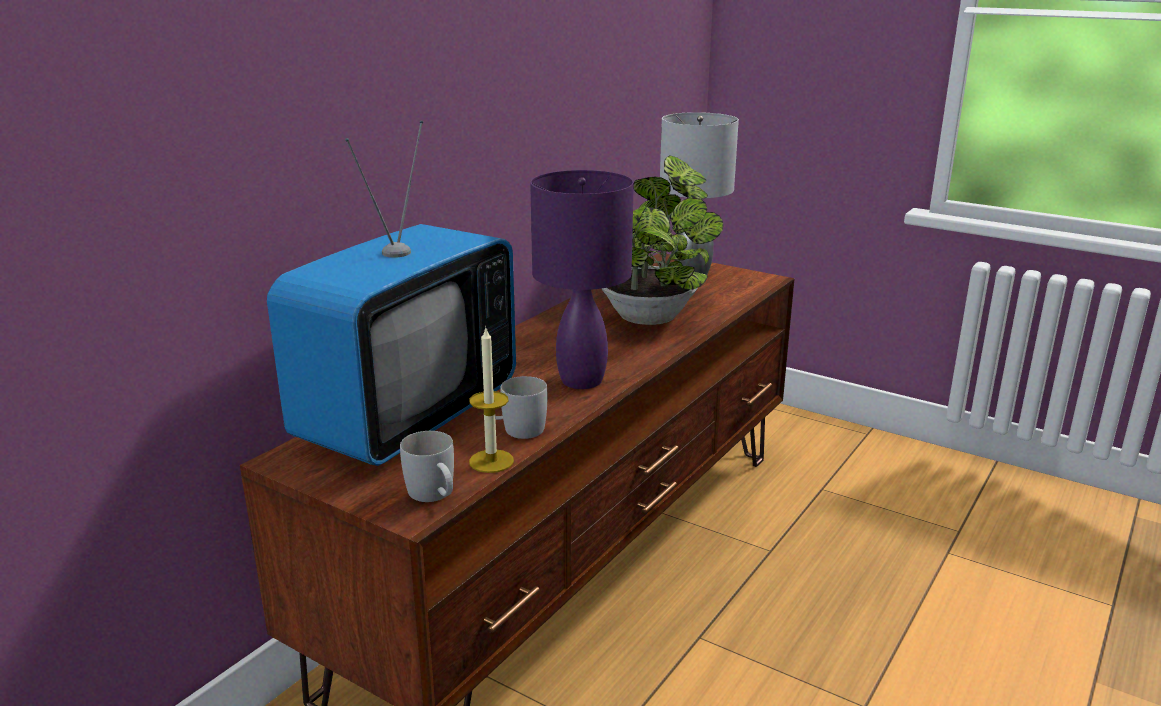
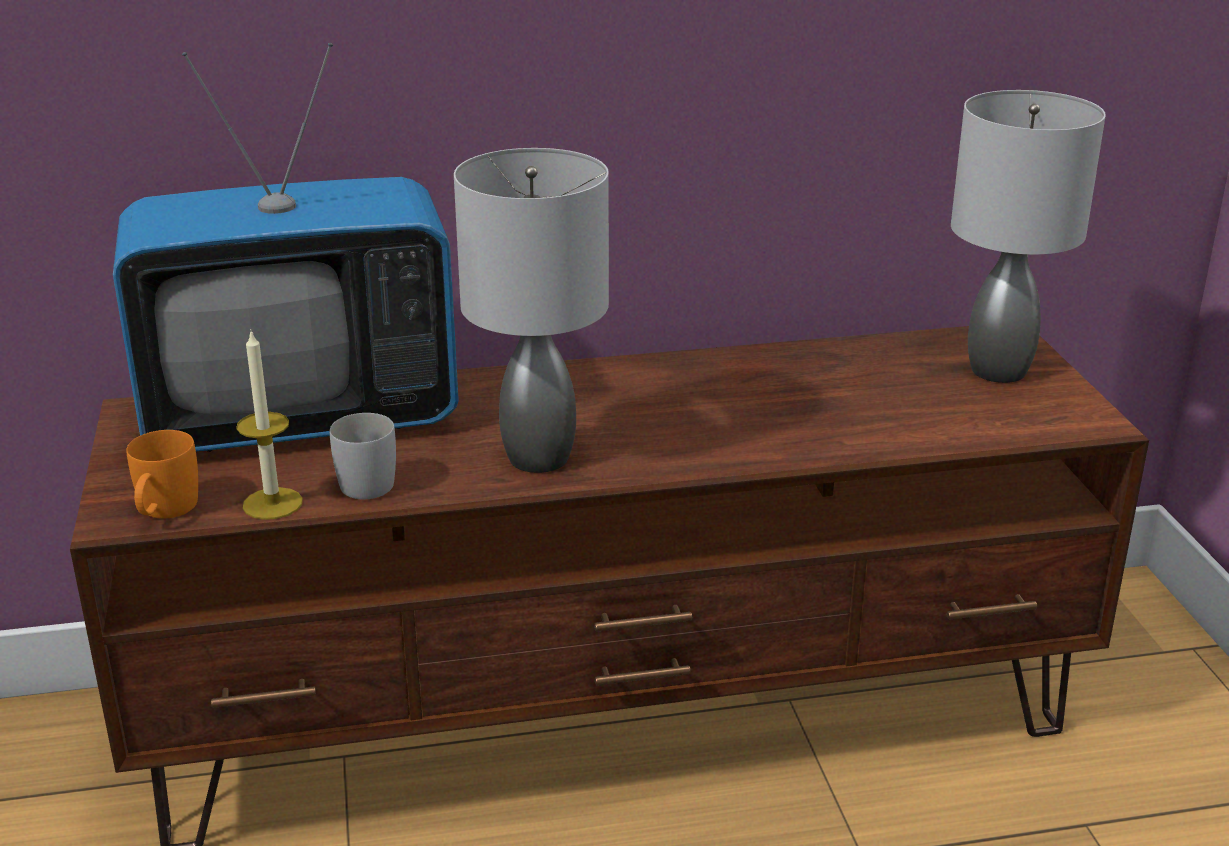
camera: 45 degrees right, 5 degrees up
white mug [400,431,454,502] -> orange mug [126,430,198,519]
purple table lamp [530,170,634,389] -> grey table lamp [454,148,609,473]
potted plant [602,155,723,325] -> none

